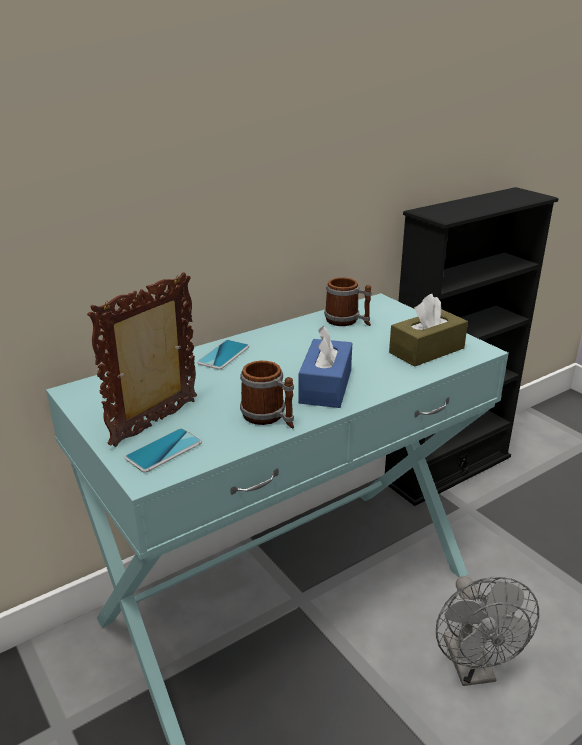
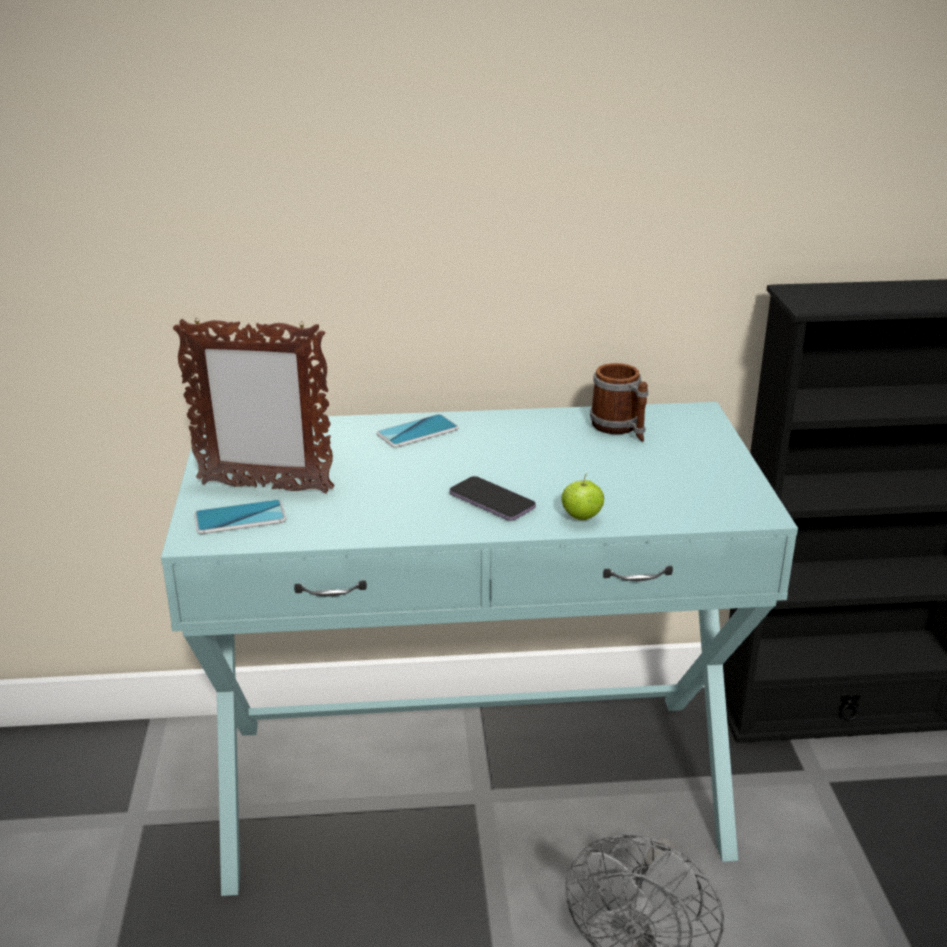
camera: 30 degrees right, 0 degrees up
picture frame [87,272,197,447] -> picture frame turned 150 degrees counterclockwise [173,318,334,494]
mug [240,361,294,428] -> none
blue tissue box [298,326,352,408] -> phone [449,476,536,521]
brown tissue box [389,294,468,367] -> none
none -> apple [562,473,604,520]

